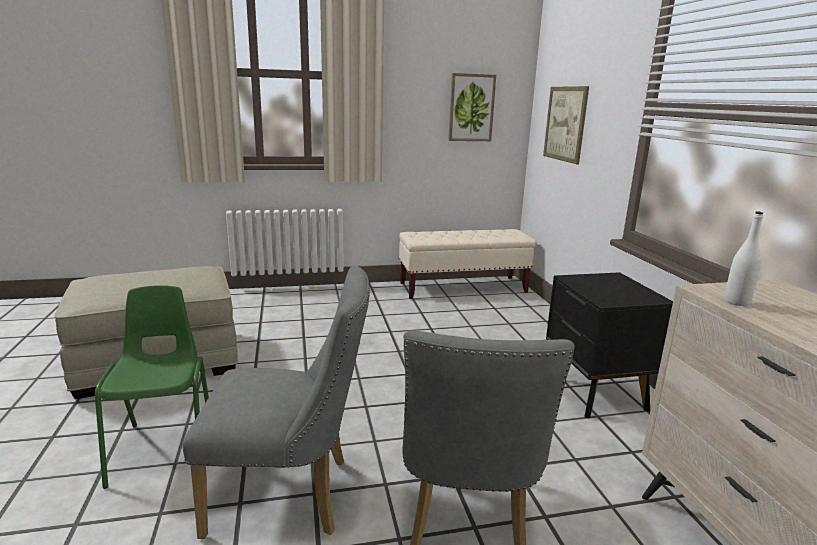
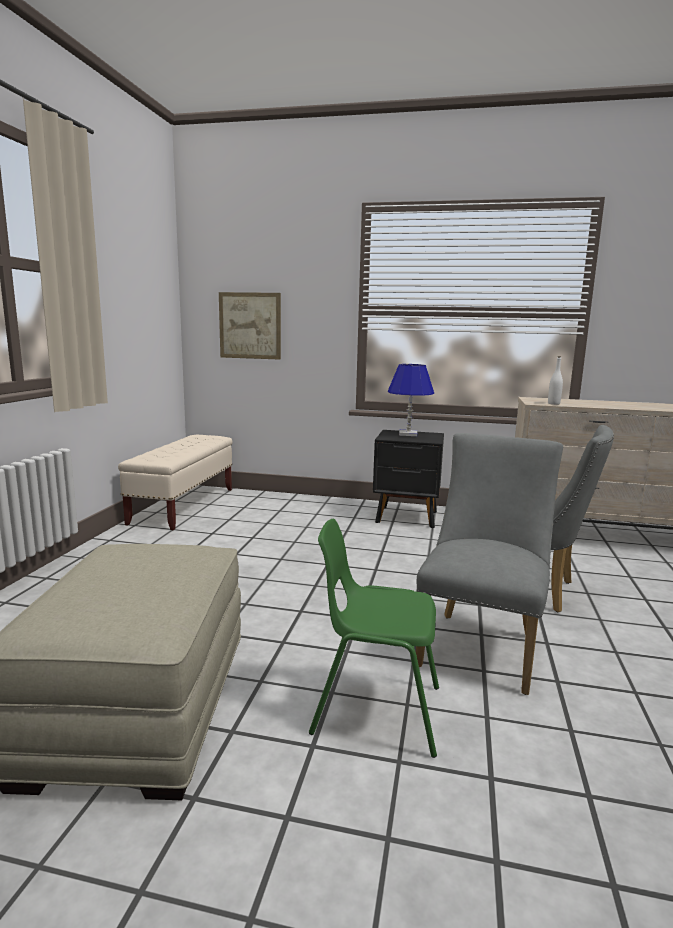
camera: 65 degrees left, 5 degrees down
picture [448,73,496,141] -> none
none -> blue table lamp [388,364,434,436]

